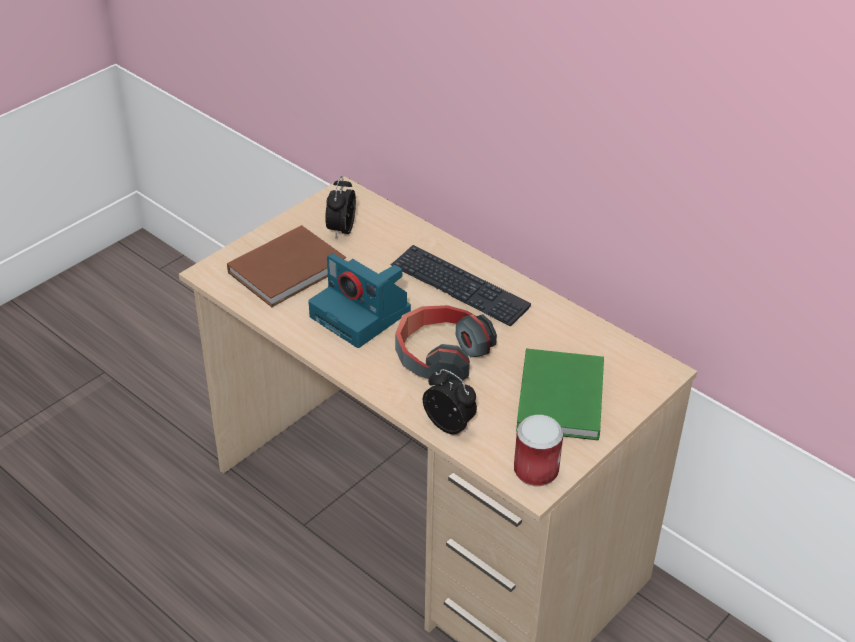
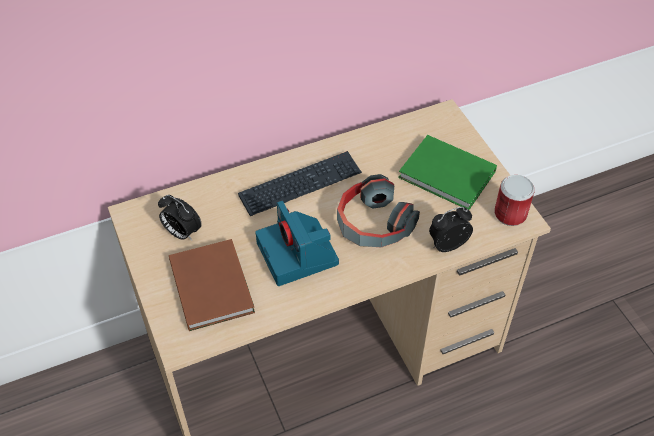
camera: 65 degrees left, 10 degrees up
camera [308,253,411,348] -> camera turned 90 degrees clockwise [255,201,339,286]

